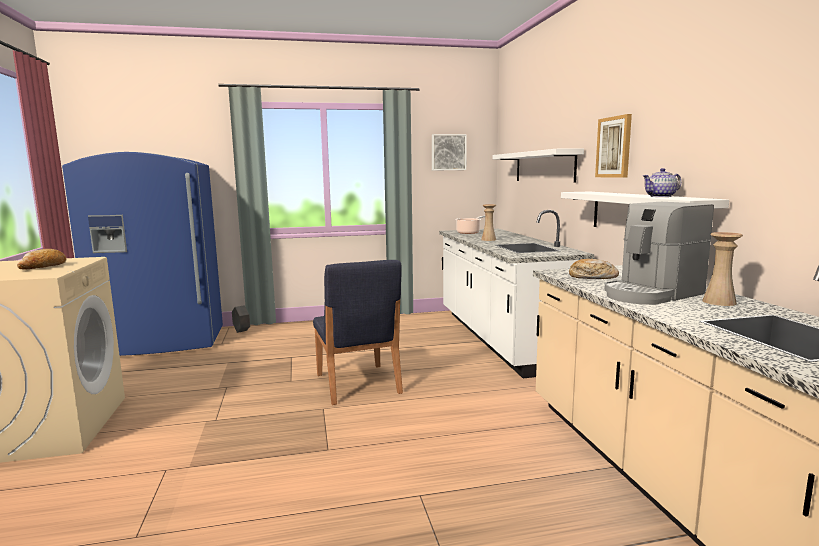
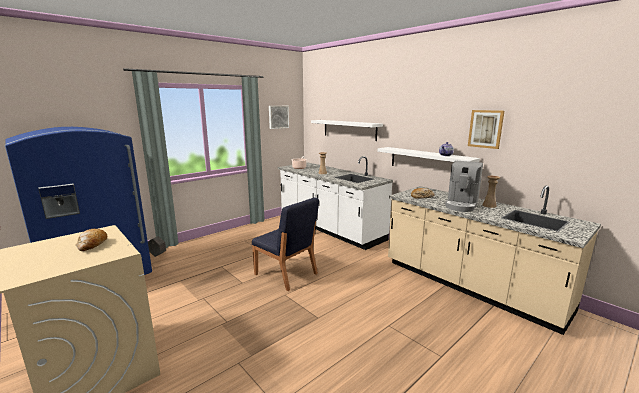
camera: 30 degrees left, 5 degrees up
picture [595,114,632,178] -> picture moved to [468,110,504,149]

